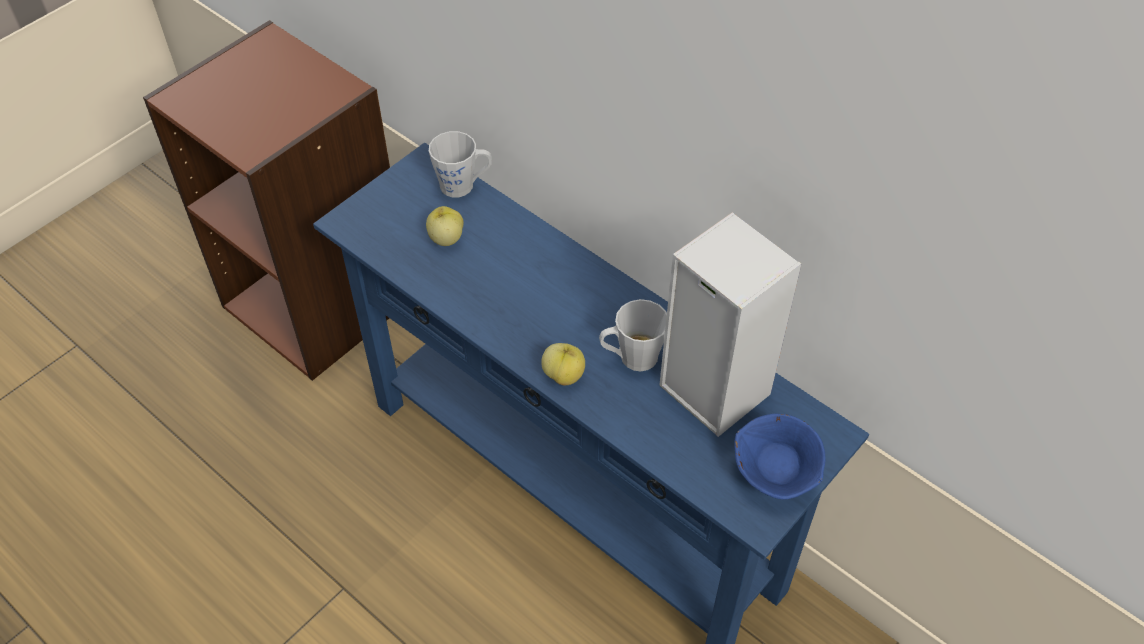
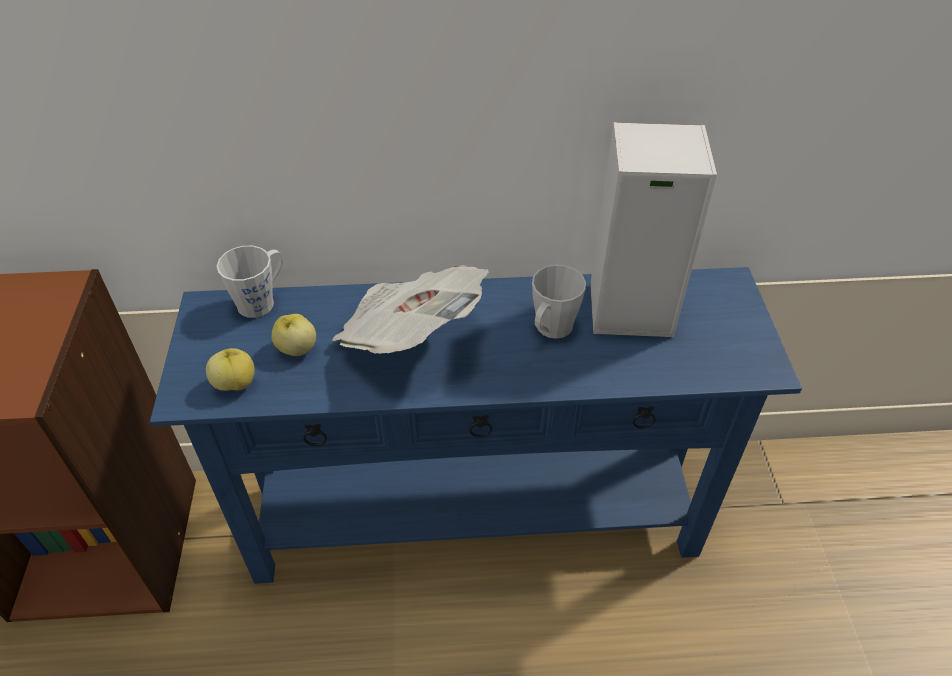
camera: 45 degrees left, 5 degrees down
apple [541,343,585,385] -> apple moved to [206,348,255,391]
blue bowl [734,414,826,500] -> none
none -> newspaper [332,265,489,354]

